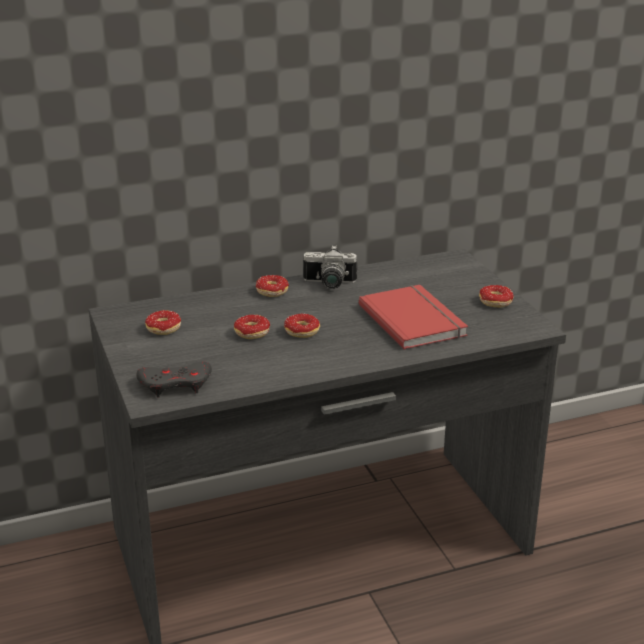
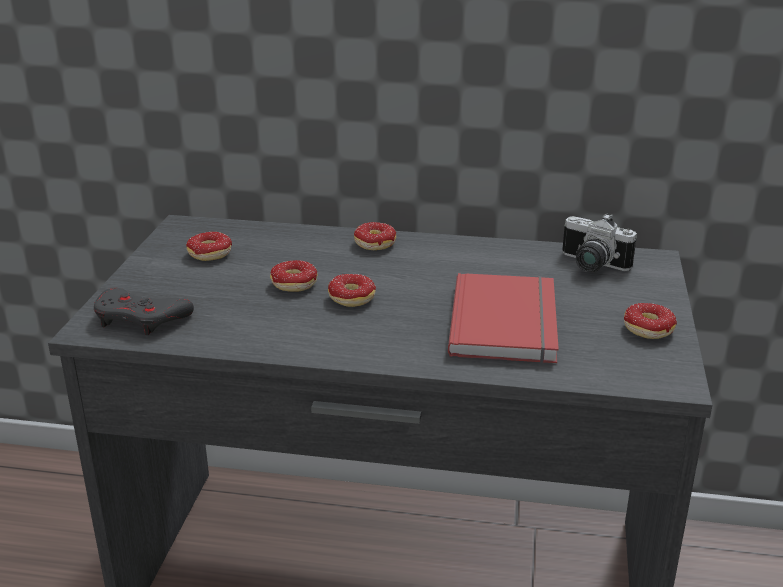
camera: 30 degrees right, 0 degrees up
camera [303,245,357,289] -> camera moved to [562,214,637,272]

